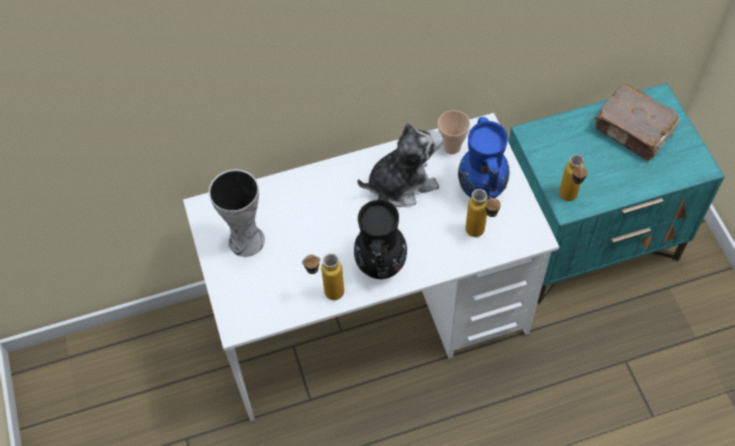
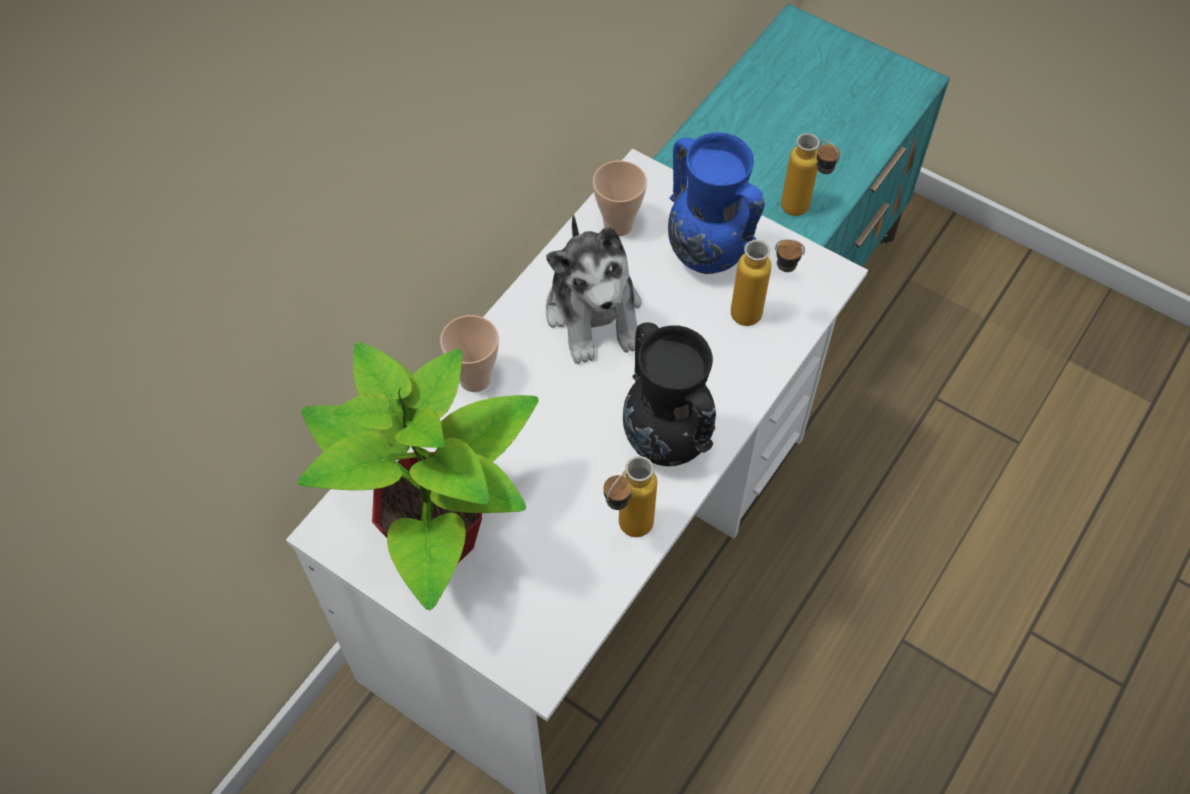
camera: 40 degrees left, 0 degrees up
vase [209,169,265,257] -> potted plant [298,342,539,610]
plush toy [357,122,443,207] -> plush toy turned 135 degrees clockwise [546,214,642,364]
brown book [595,84,679,161] -> none
none -> cup [440,315,499,392]

